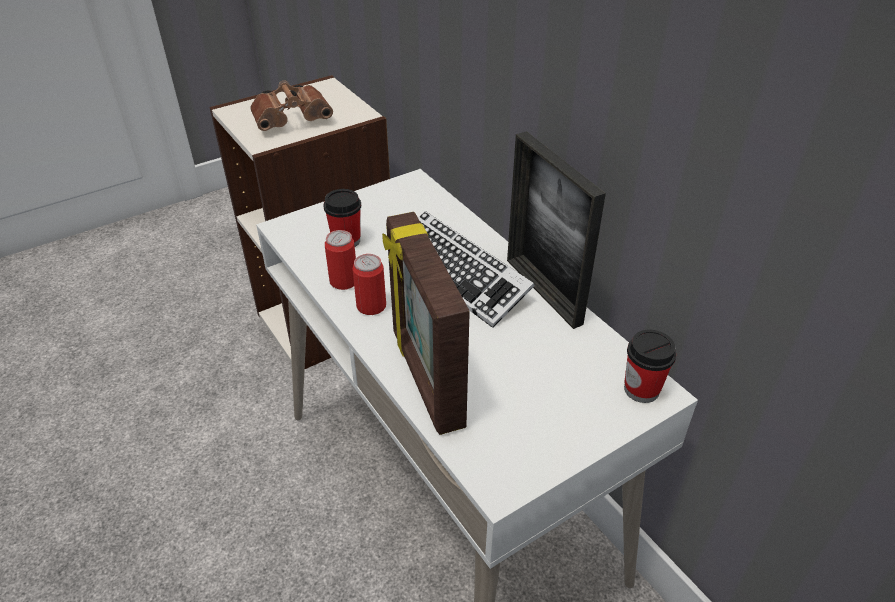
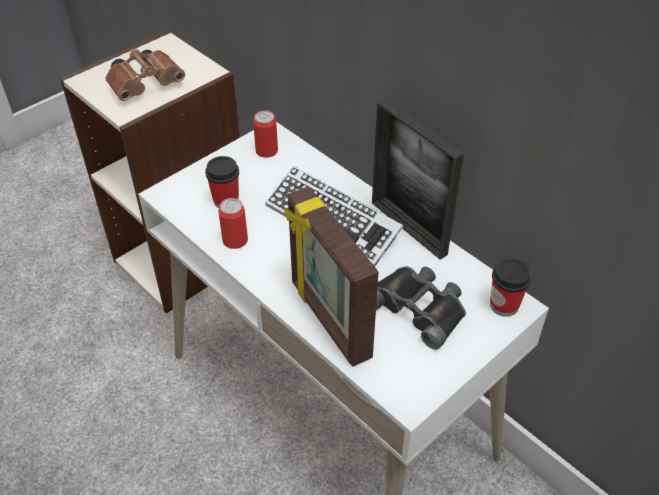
camera: 10 degrees left, 5 degrees up
can [352,254,386,315] -> can moved to [253,110,278,158]
none -> black binoculars [376,266,466,350]

